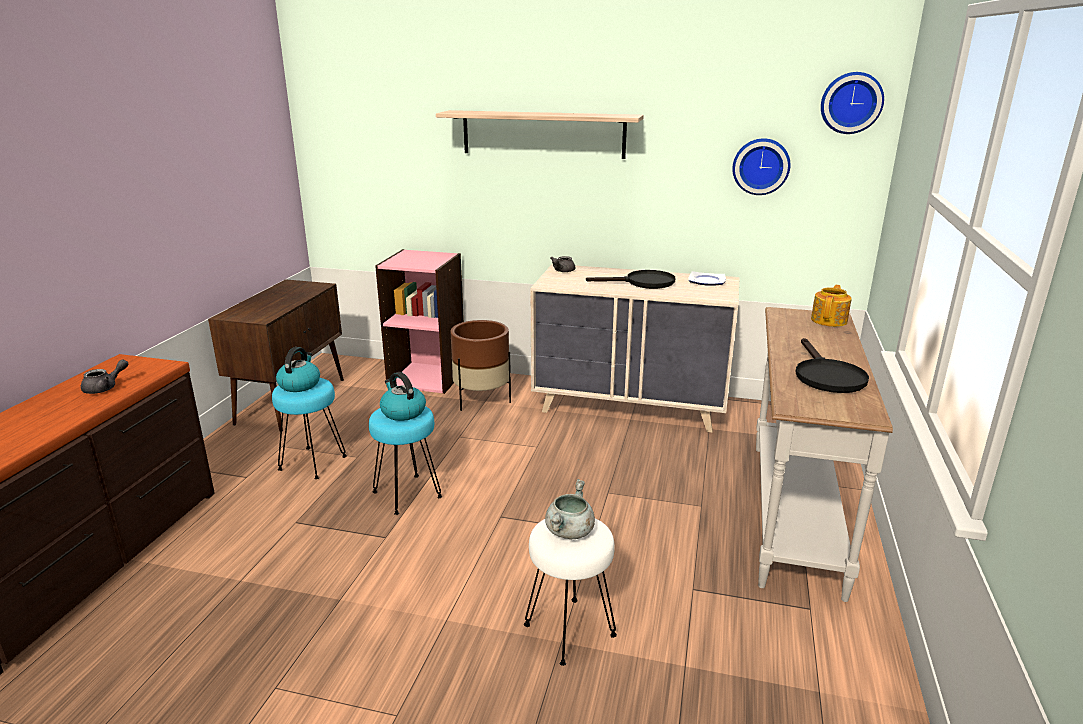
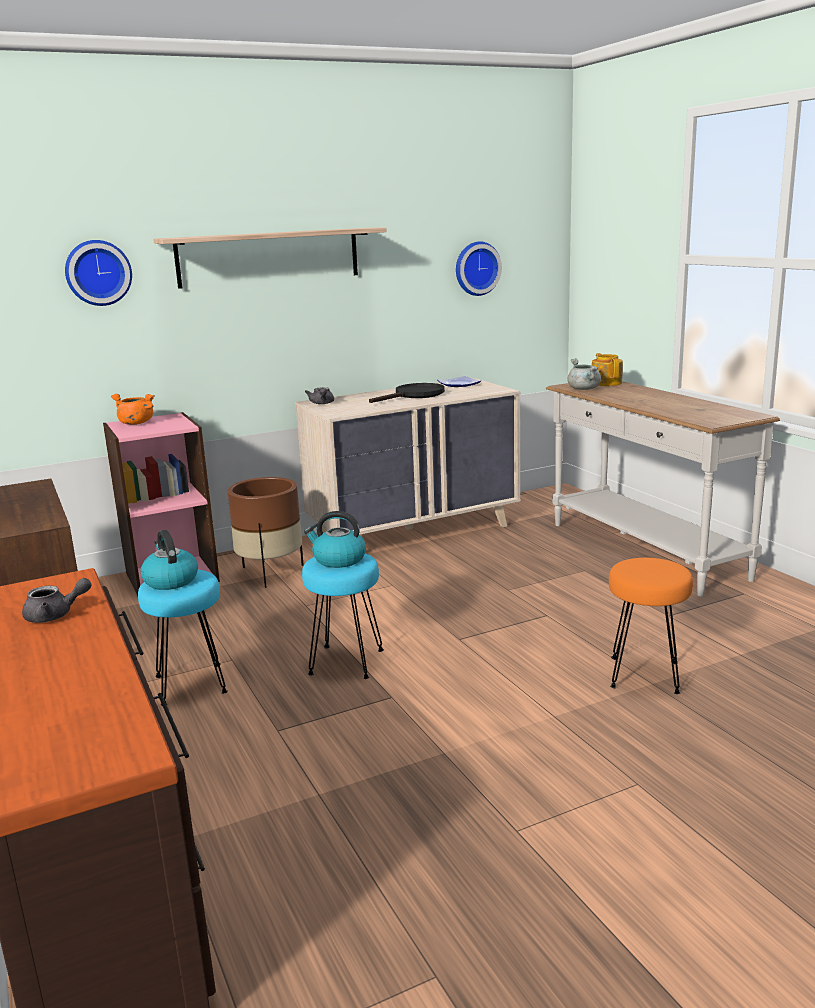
camera: 40 degrees left, 5 degrees down
grey teapot [81,359,128,394] -> grey teapot turned 75 degrees clockwise [22,578,91,623]
white stool [524,518,617,666] -> orange stool [609,558,693,694]
grey cooking pot [545,479,595,539] -> grey cooking pot moved to [567,358,601,390]
black frying pan [796,338,869,393] -> none
wall clock [821,72,884,134] -> wall clock moved to [65,240,132,306]
none -> orange cooking pot [111,394,155,425]

